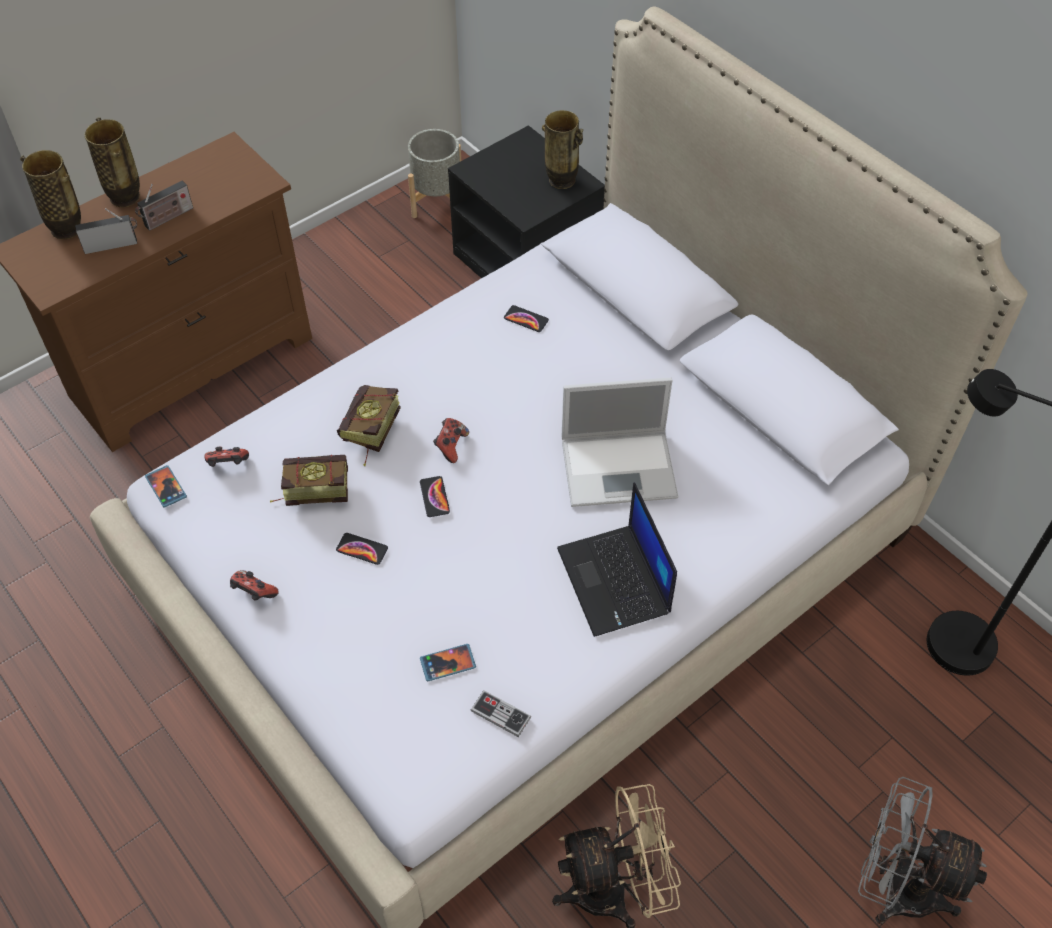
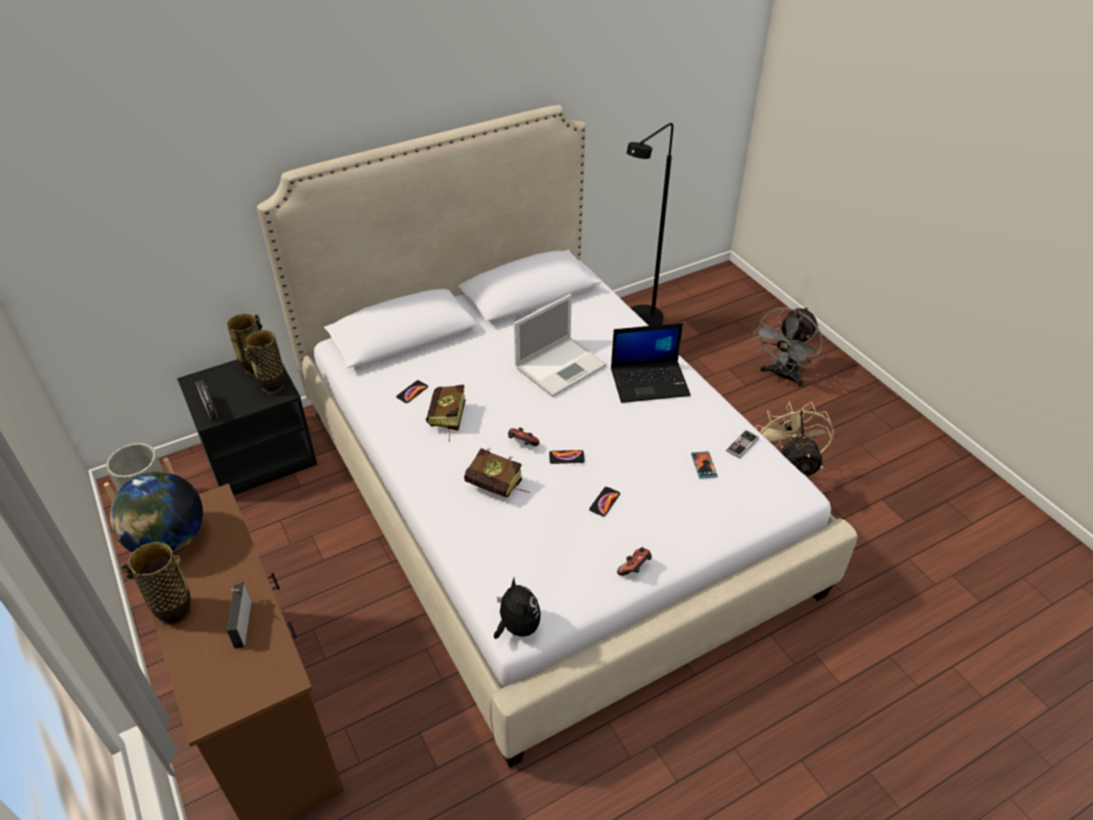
camera: 80 degrees left, 10 degrees down
vase [20,150,81,239] -> vase moved to [245,330,284,394]
radio [135,181,193,231] -> radio moved to [196,380,219,421]
phone [145,465,187,508] -> plush toy [494,578,541,639]
game controller [204,447,249,467] -> none
book [270,455,348,506] -> book moved to [426,385,466,442]
laptop [562,378,678,507] -> laptop turned 45 degrees clockwise [514,294,607,397]
none -> globe [110,472,203,554]

